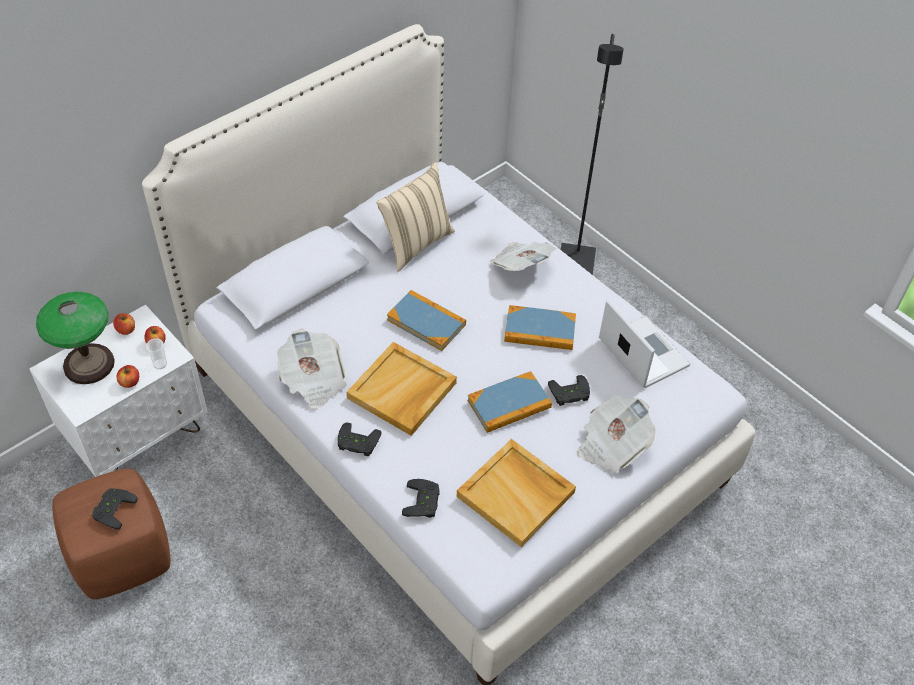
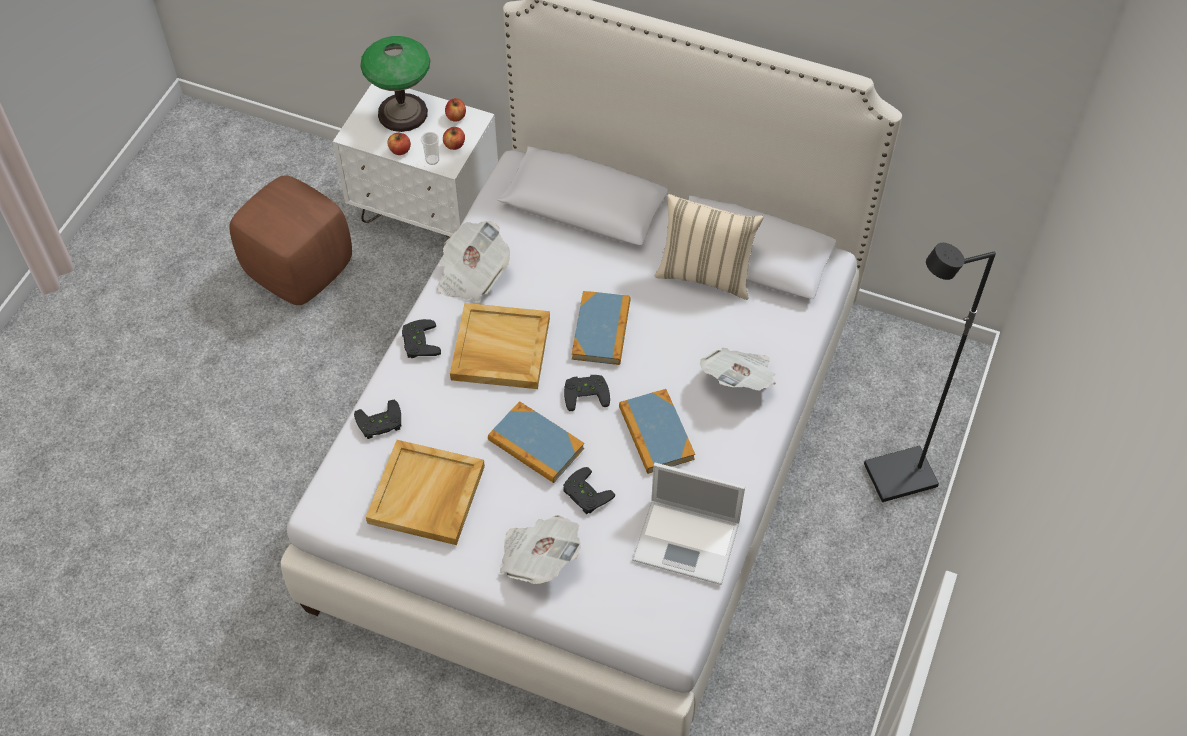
camera: 65 degrees right, 5 degrees up
black game controller [92,488,138,530] -> black game controller moved to [564,375,610,411]
laptop [599,300,690,388] -> laptop turned 75 degrees clockwise [632,463,745,585]

